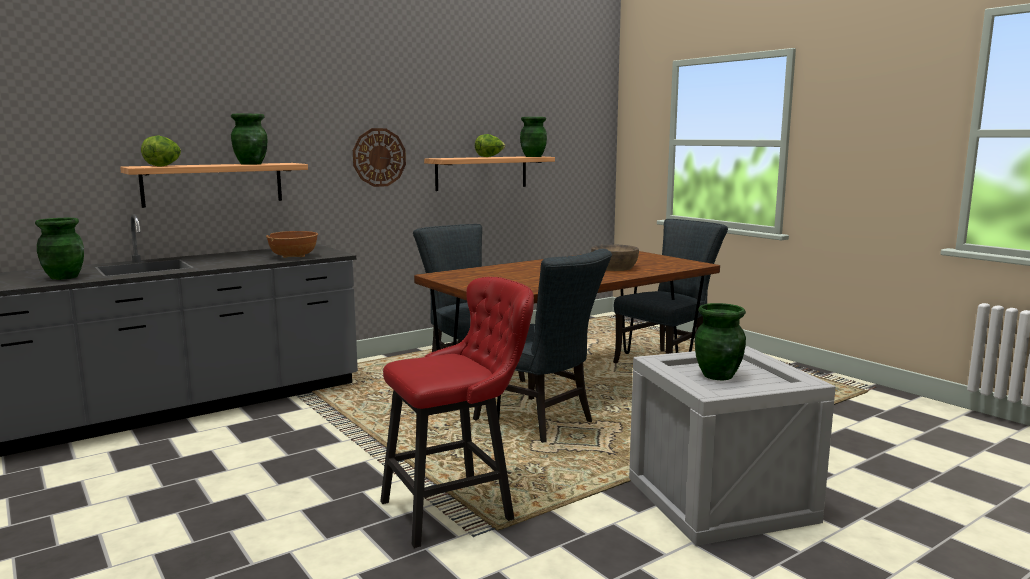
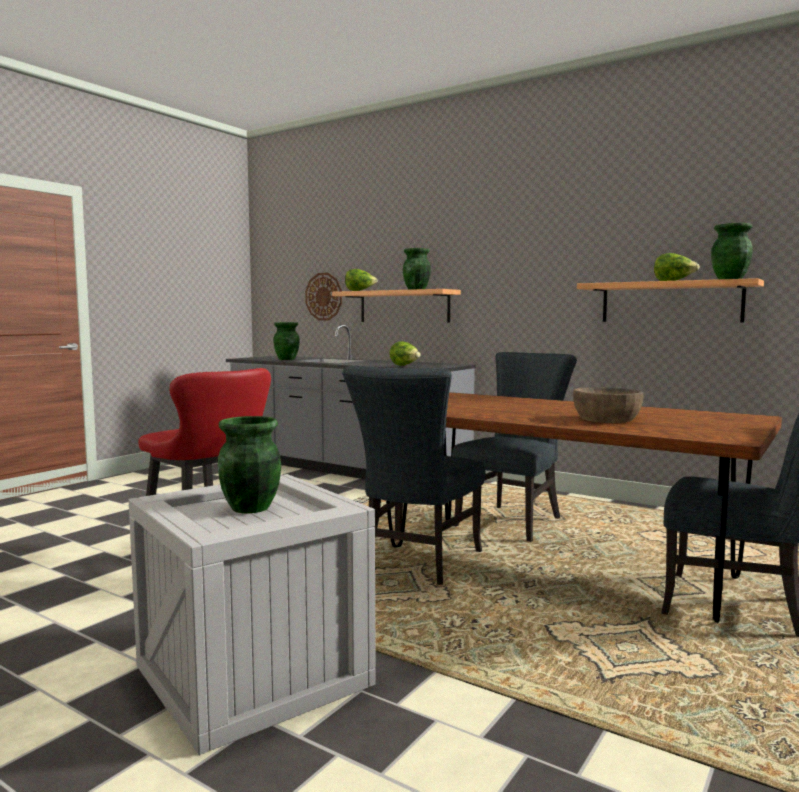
camera: 70 degrees right, 5 degrees down
brown bowl [266,231,318,258] -> lettuce [389,341,420,366]
wall clock [353,128,406,187] -> wall clock moved to [305,273,342,321]

